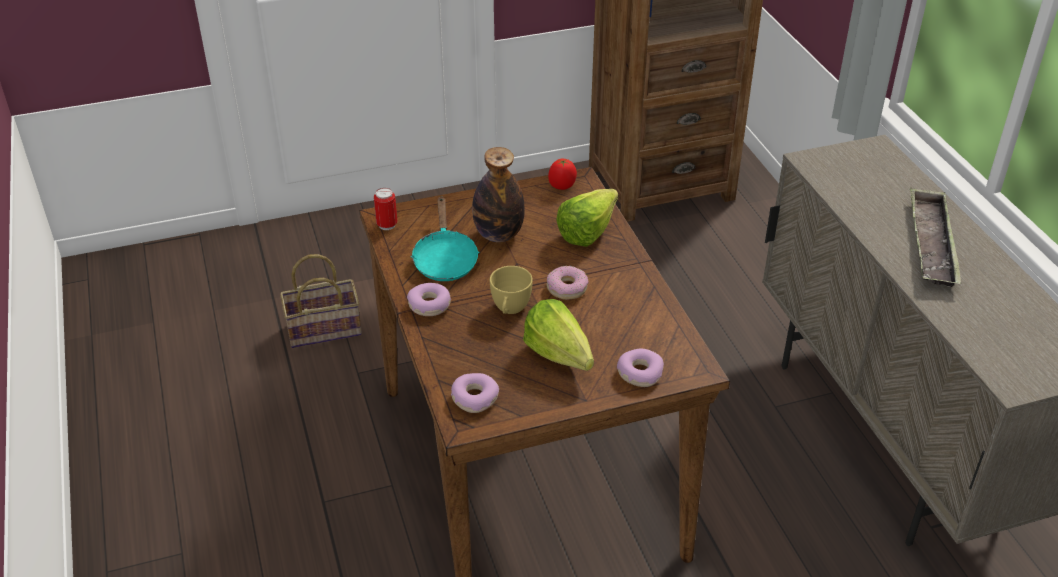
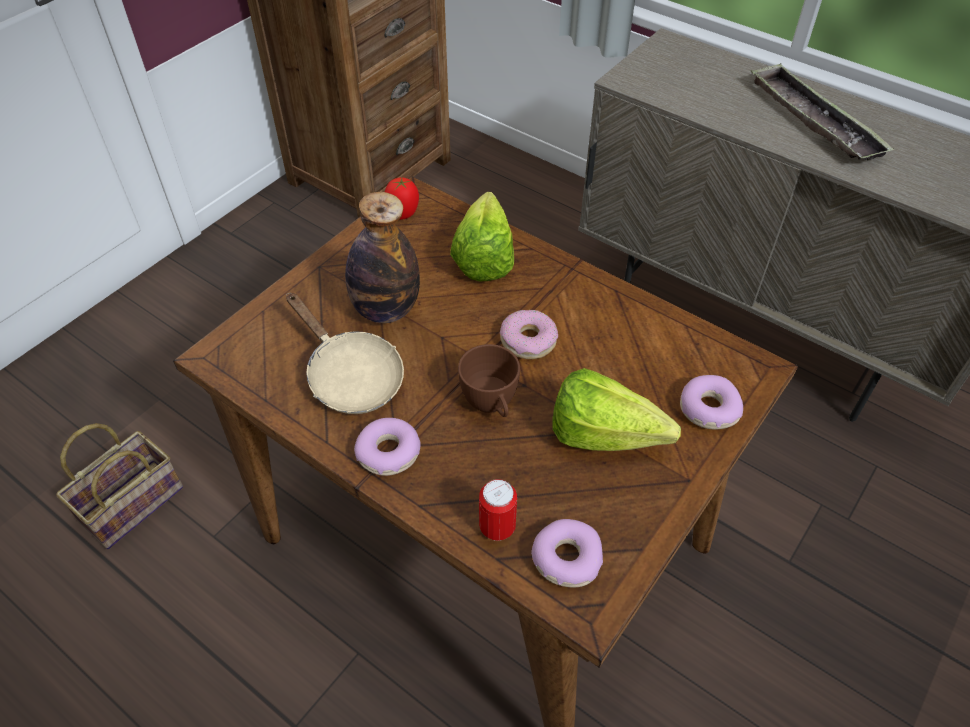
camera: 35 degrees left, 10 degrees up
can [374,188,397,230] -> can moved to [479,479,517,541]
turquoise frying pan [411,196,479,281] -> beige frying pan [286,293,404,414]
yellow cup [490,266,533,314] -> brown cup [458,344,520,417]

